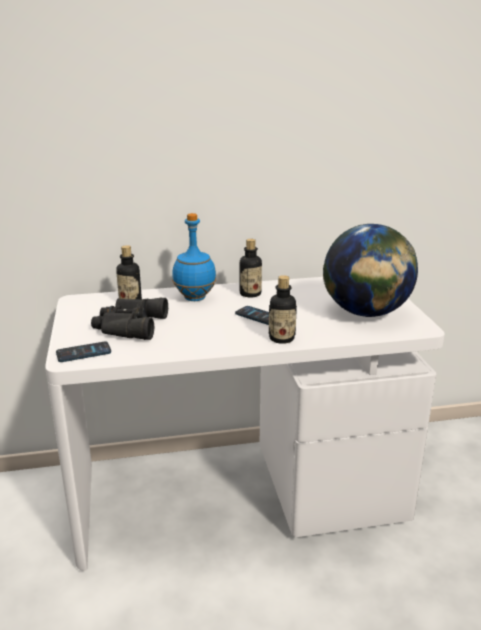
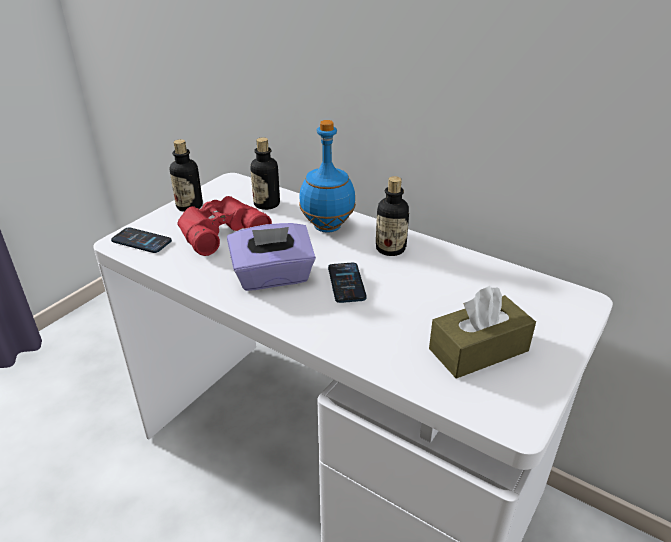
camera: 45 degrees right, 10 degrees up
black binoculars [91,298,168,340] -> red binoculars [178,196,272,256]
bottle [269,275,297,344] -> bottle moved to [170,139,203,212]
globe [323,224,418,317] -> brown tissue box [429,286,536,378]
none -> purple tissue box [227,223,316,291]

